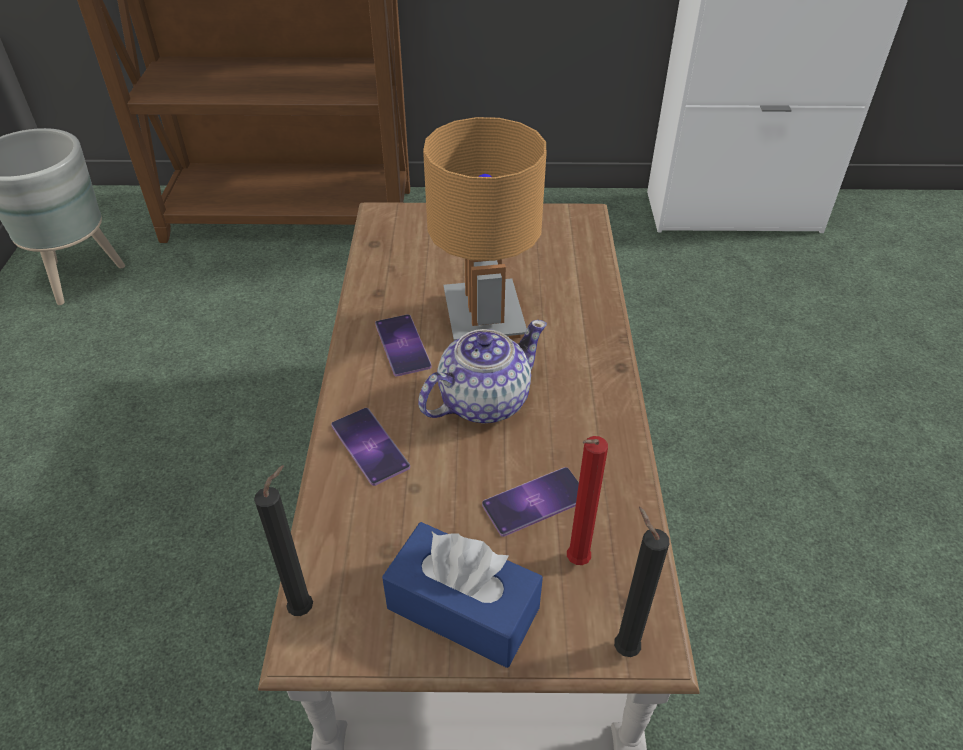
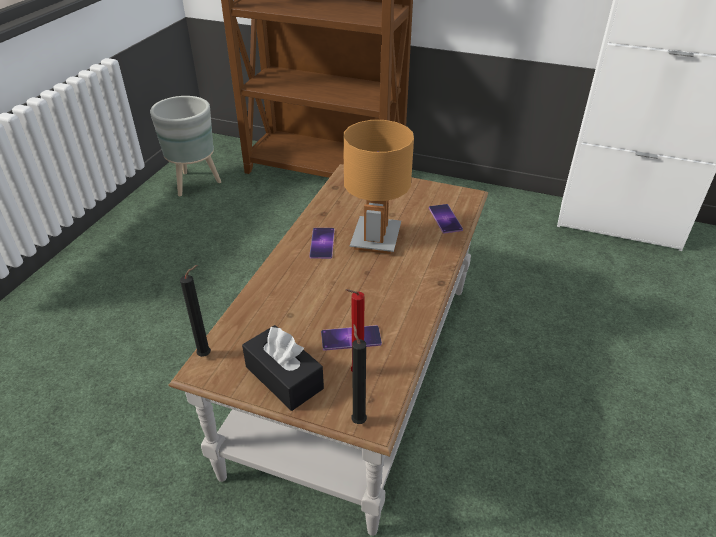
camera: 20 degrees right, 5 degrees down
phone [331,408,410,486] -> phone moved to [429,204,463,234]
blue tissue box [382,522,543,668] -> black tissue box [242,325,324,411]
teapot [418,320,547,424] -> none

